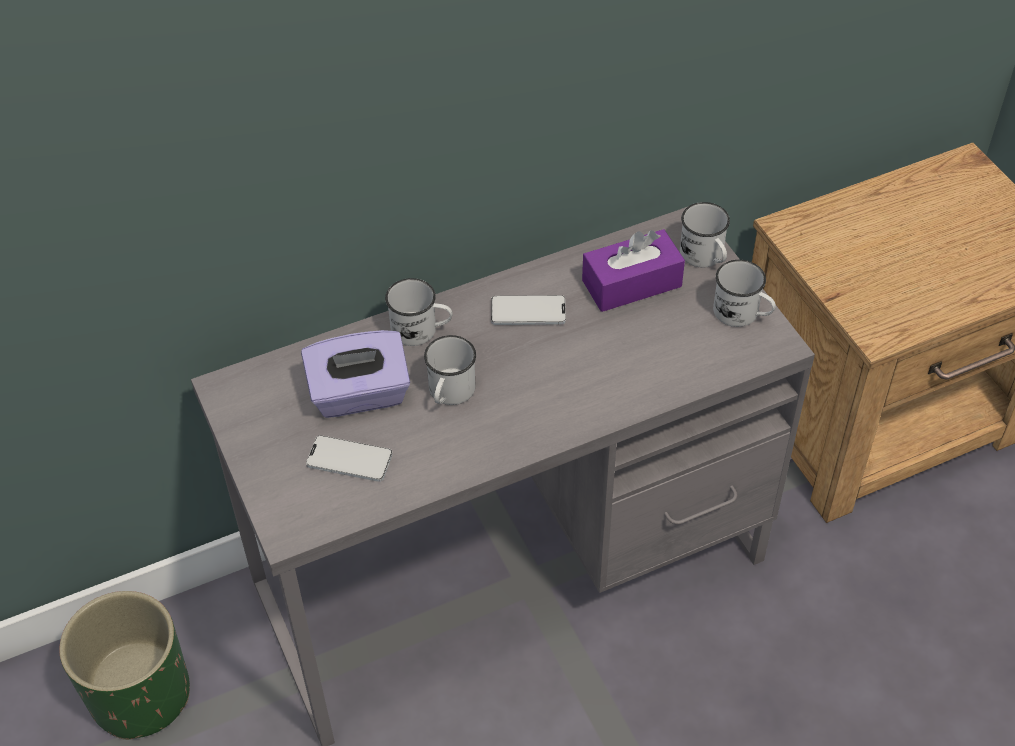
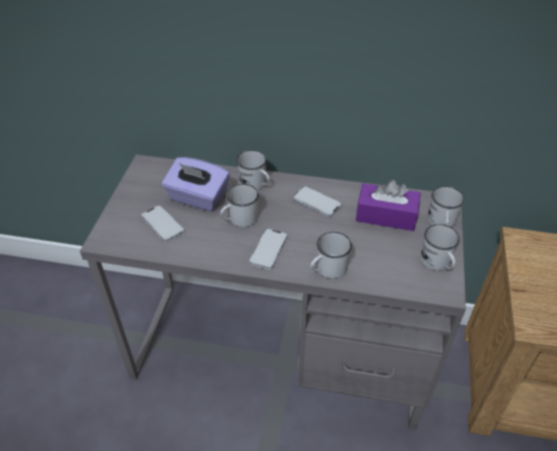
camera: 35 degrees right, 5 degrees down
green planter [59,591,190,740] -> none
none -> phone [249,228,288,270]
none -> white mug [310,232,352,279]

